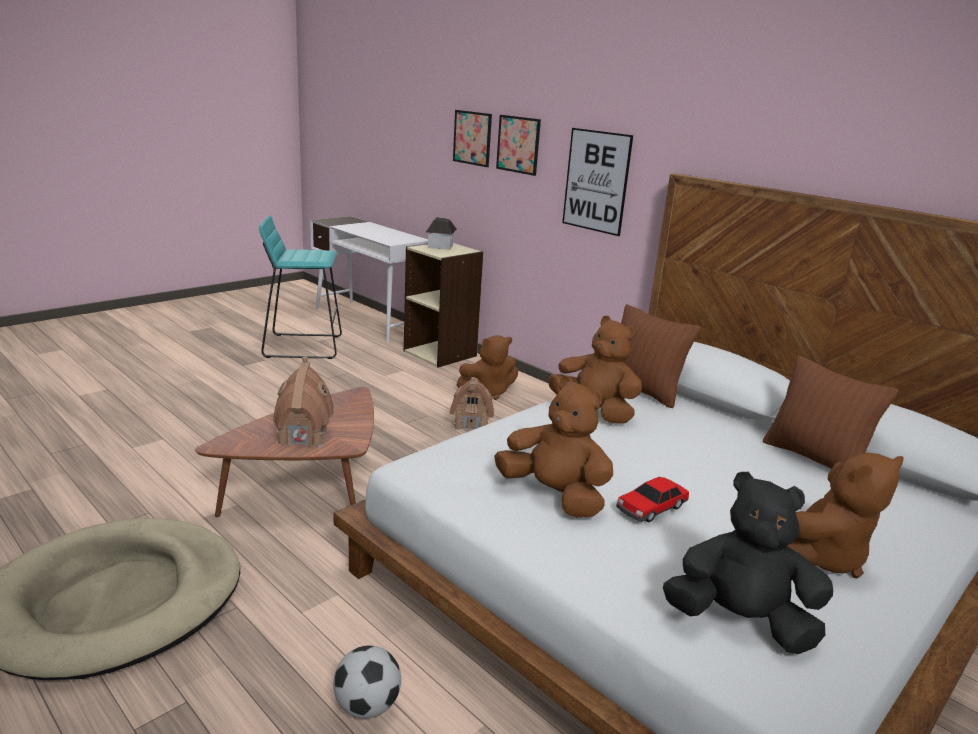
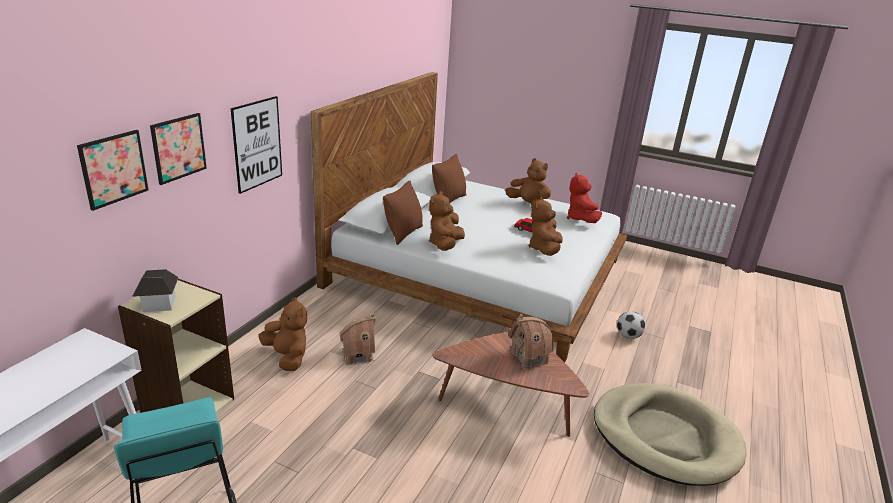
camera: 110 degrees left, 5 degrees up
black plush toy [663,472,833,654] -> red plush toy [567,172,602,223]

